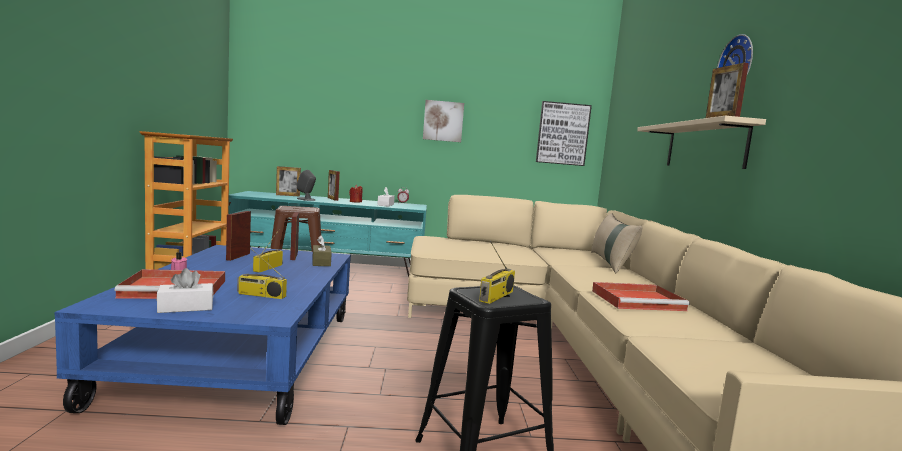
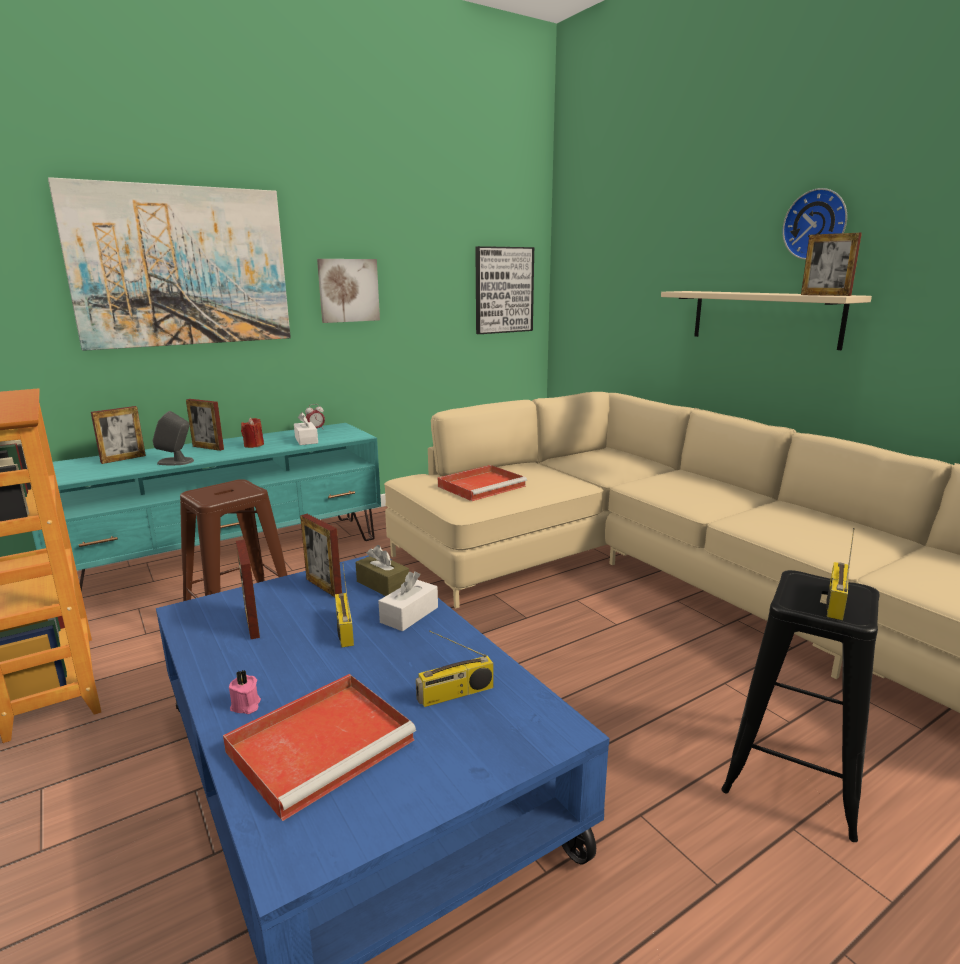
camera: 30 degrees left, 10 degrees up
white tissue box [156,268,214,313] -> white tissue box moved to [378,571,438,631]
radio [479,241,515,304] -> radio turned 150 degrees counterclockwise [826,528,855,620]
beige pillow [591,213,642,273] -> none
red tray [592,282,690,311] -> red tray moved to [438,465,527,501]
none -> picture [48,177,291,351]

